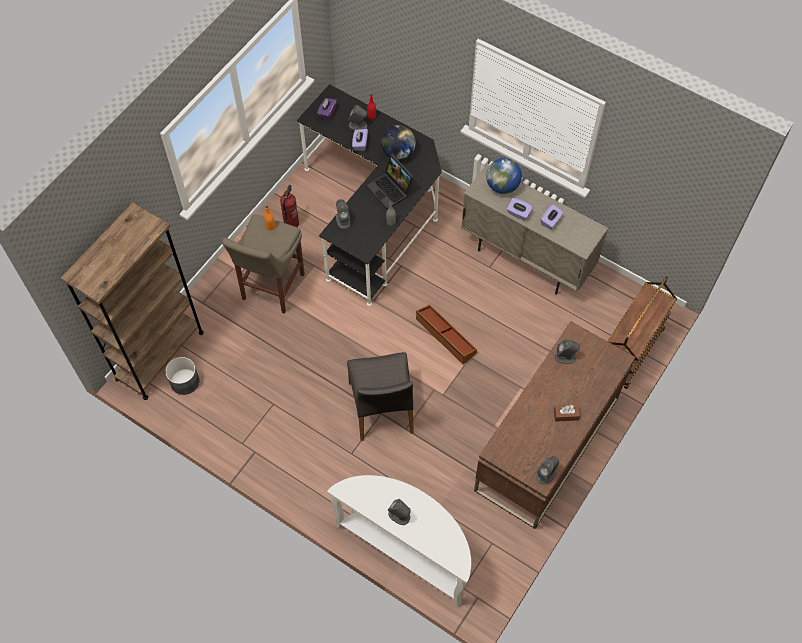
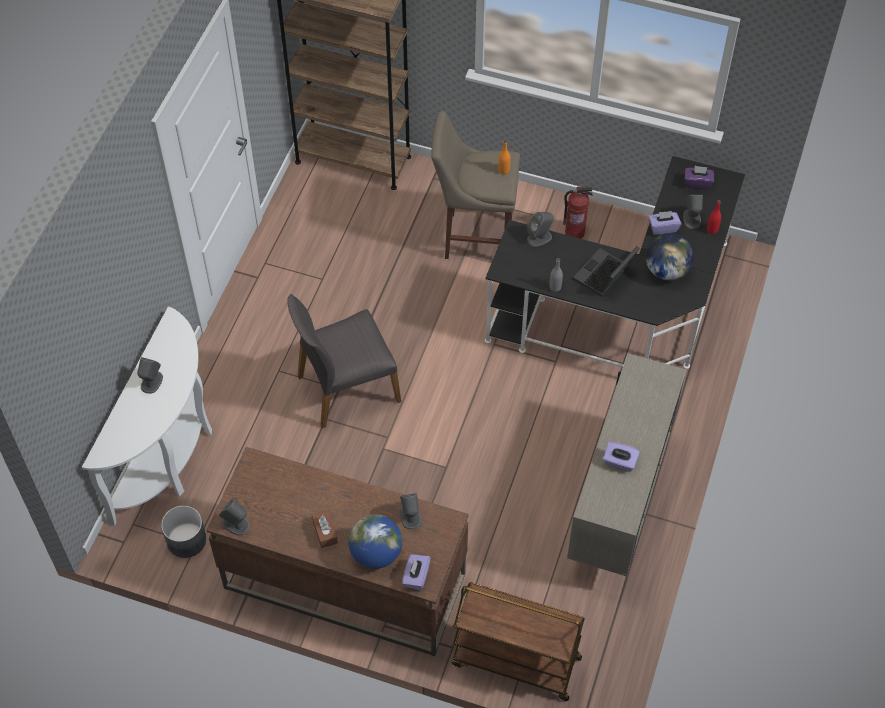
camera: 75 degrees right, 5 degrees down
grey planter [165,357,199,395] -> grey planter moved to [161,505,206,558]
brown storage box [416,304,477,364] -> none
globe [486,158,522,194] -> globe moved to [348,515,402,569]
purple tissue box [507,198,533,221] -> purple tissue box moved to [402,554,431,590]

